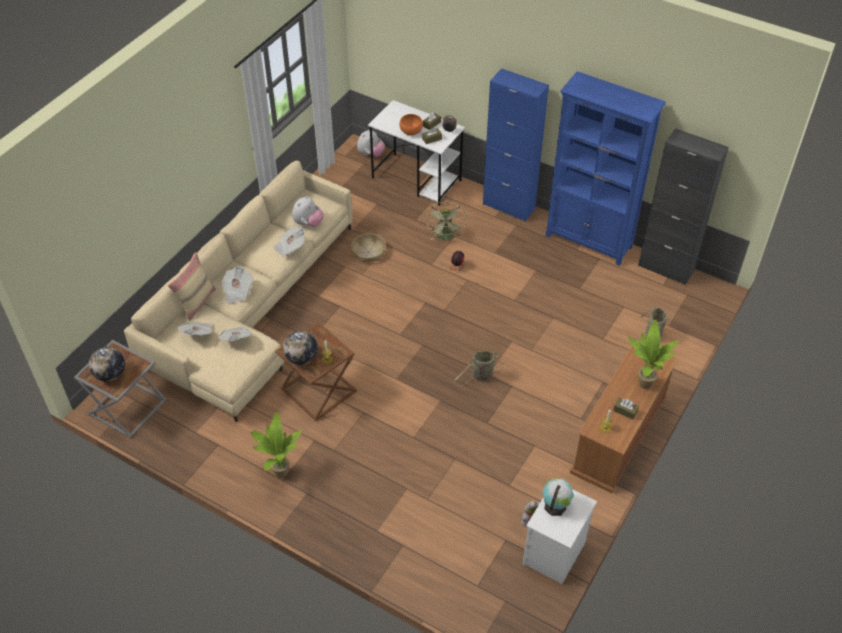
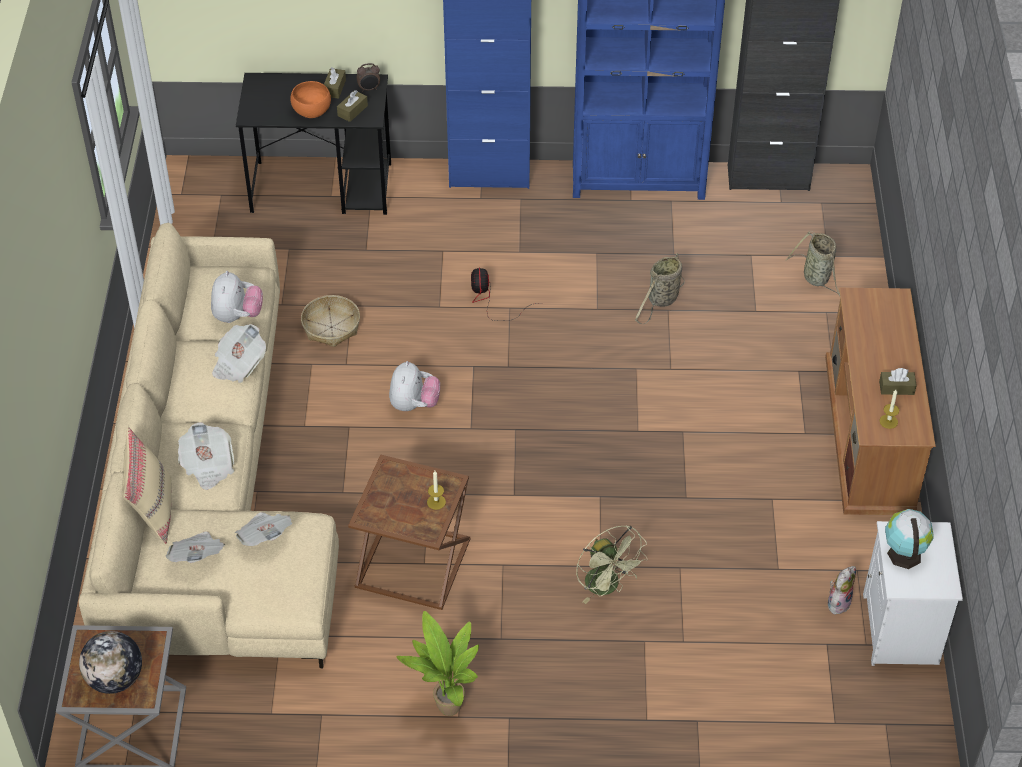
camera: 30 degrees left, 0 degrees up
globe [283,331,318,365] -> none
plush toy [357,130,385,157] -> plush toy moved to [389,361,440,411]
white desk [368,100,465,206] -> black desk [236,73,391,215]
green fan [426,202,466,240] -> green fan moved to [576,525,648,604]
basket [454,350,503,386] -> basket moved to [635,253,685,324]
potted plant [628,319,679,389] -> none

